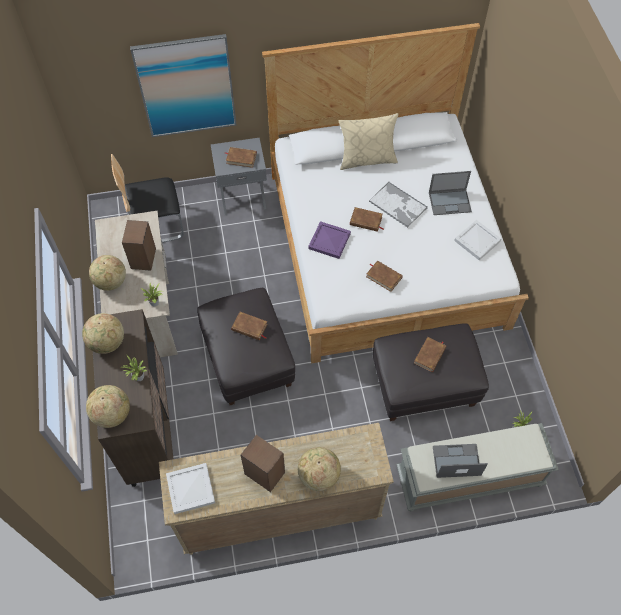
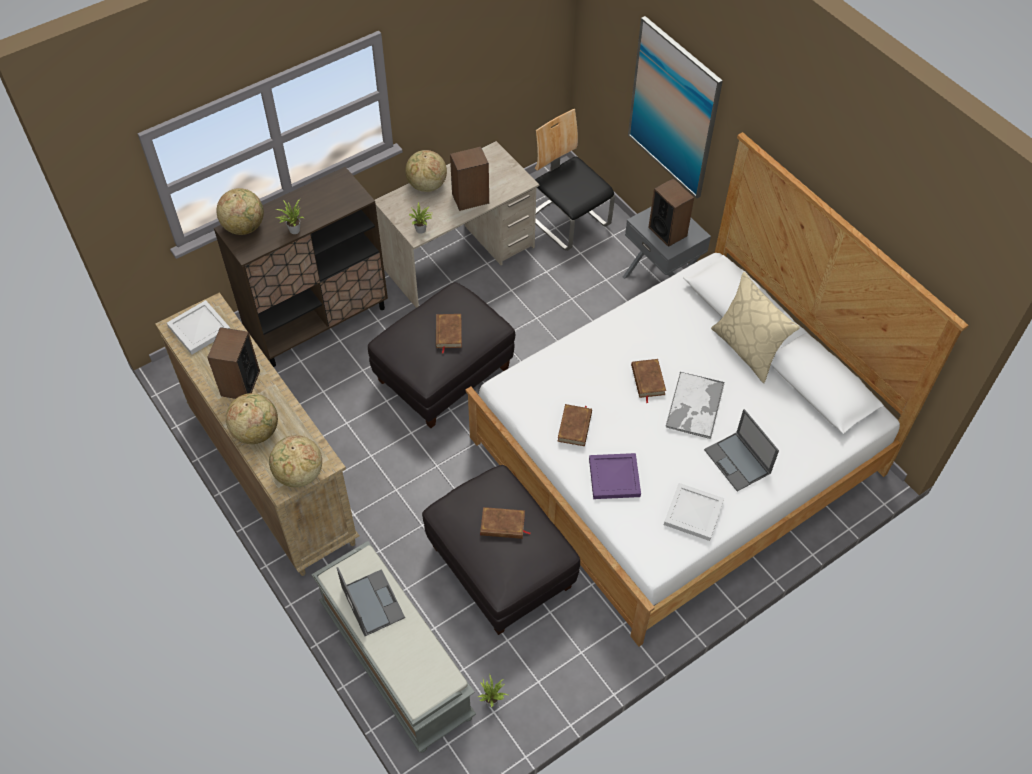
camera: 65 degrees right, 5 degrees down
globe [82,313,124,354] -> globe moved to [269,435,322,487]
brown book [225,147,257,168] -> speaker [648,178,694,247]
purple tray [308,221,351,259] -> purple tray moved to [589,453,641,499]

